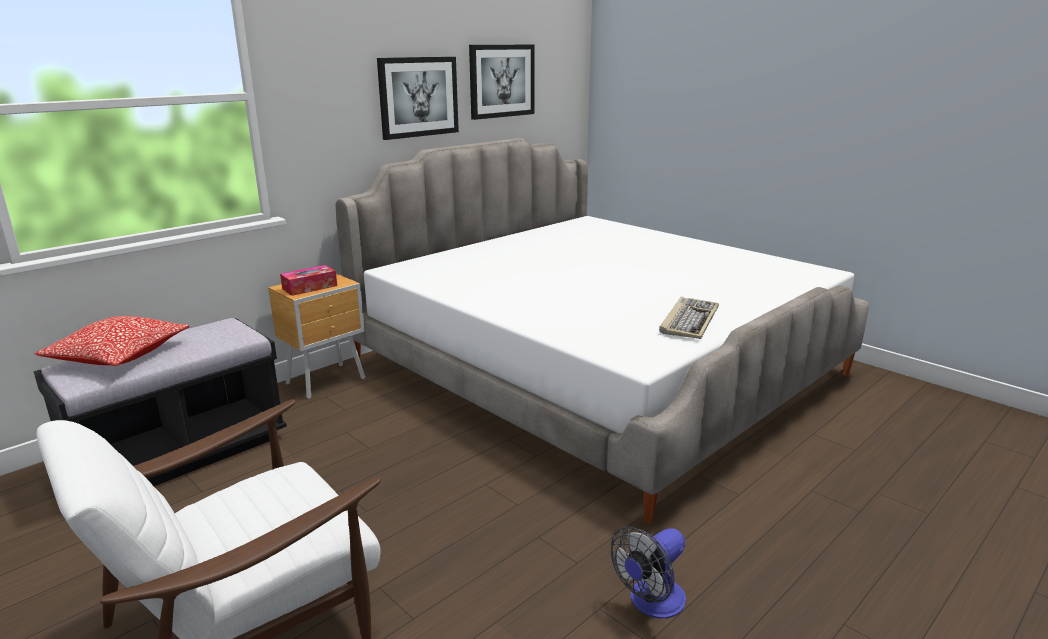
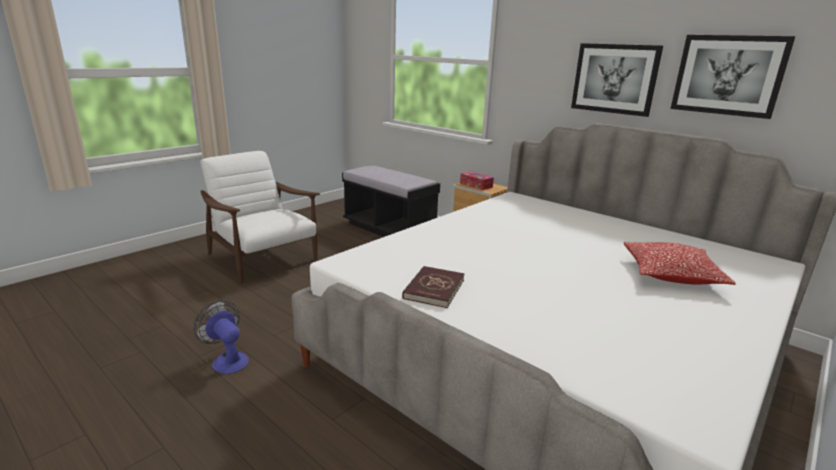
camera: 85 degrees right, 0 degrees up
pillow [34,316,190,366] -> pillow moved to [624,242,735,285]
keyboard [659,297,719,339] -> red book [402,266,464,308]

